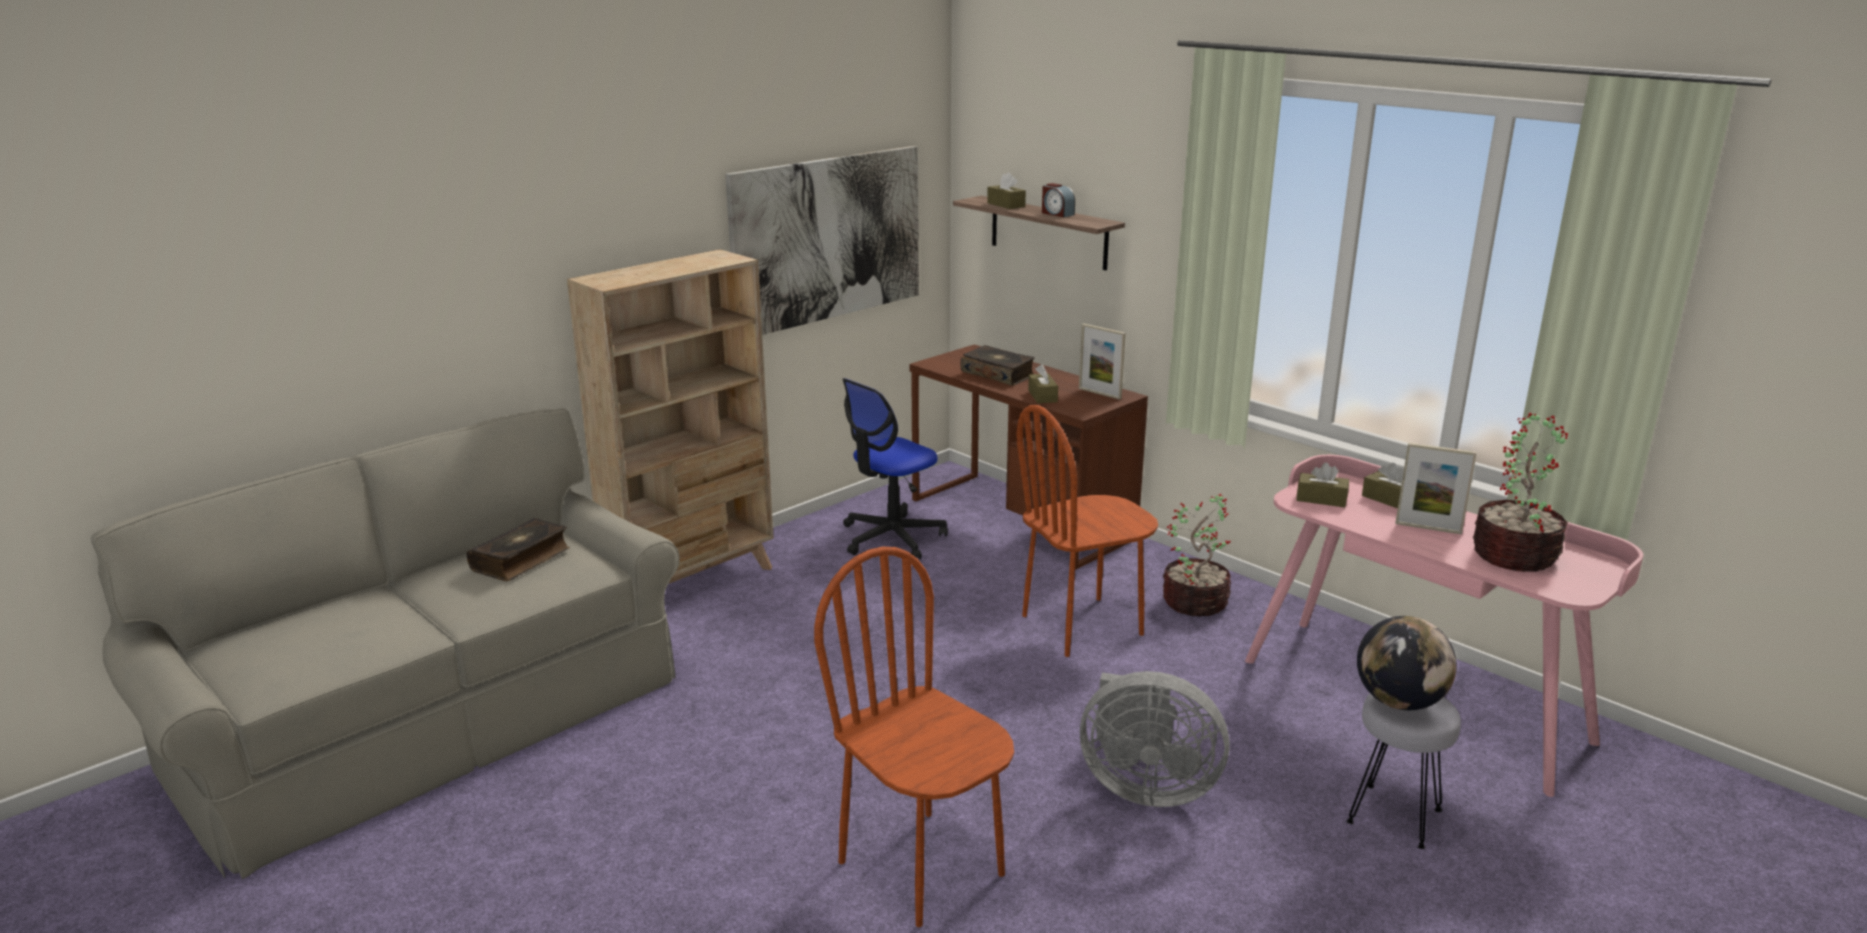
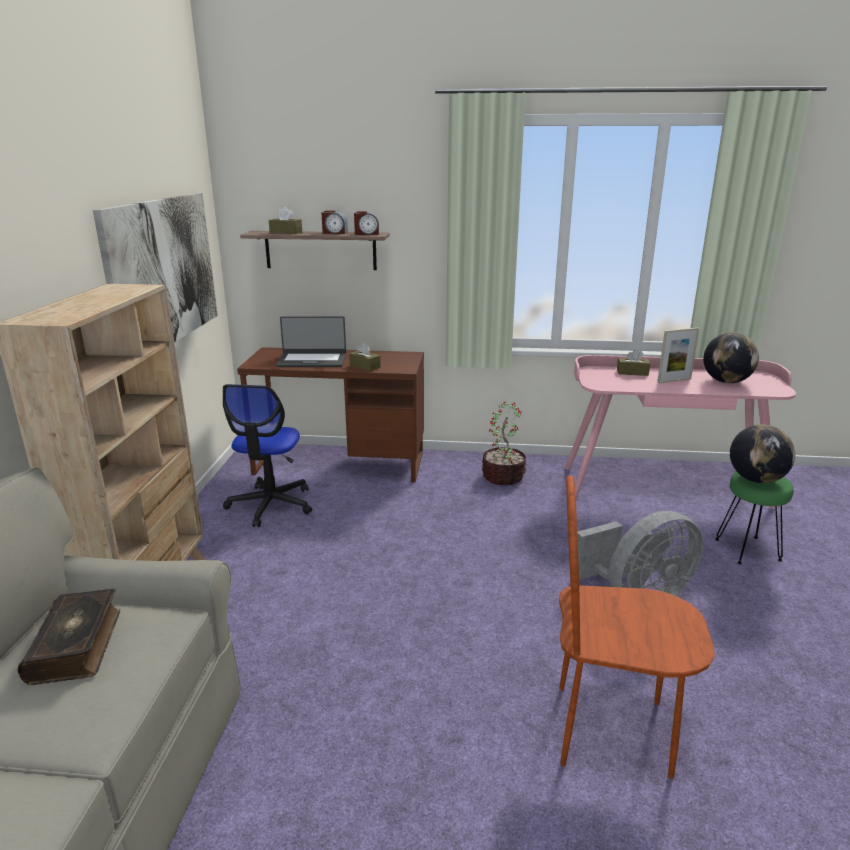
camera: 40 degrees left, 0 degrees up
book [960,345,1035,386] -> laptop [276,316,346,367]
brown chair [1017,405,1158,657] -> none
picture frame [1079,324,1126,399] -> none
brown tissue box [1296,463,1349,507] -> none
grey stool [1347,693,1461,849] -> green stool [715,471,794,565]
potted plant [1473,413,1568,572] -> globe [703,333,759,383]
none -> alarm clock [354,211,379,235]

